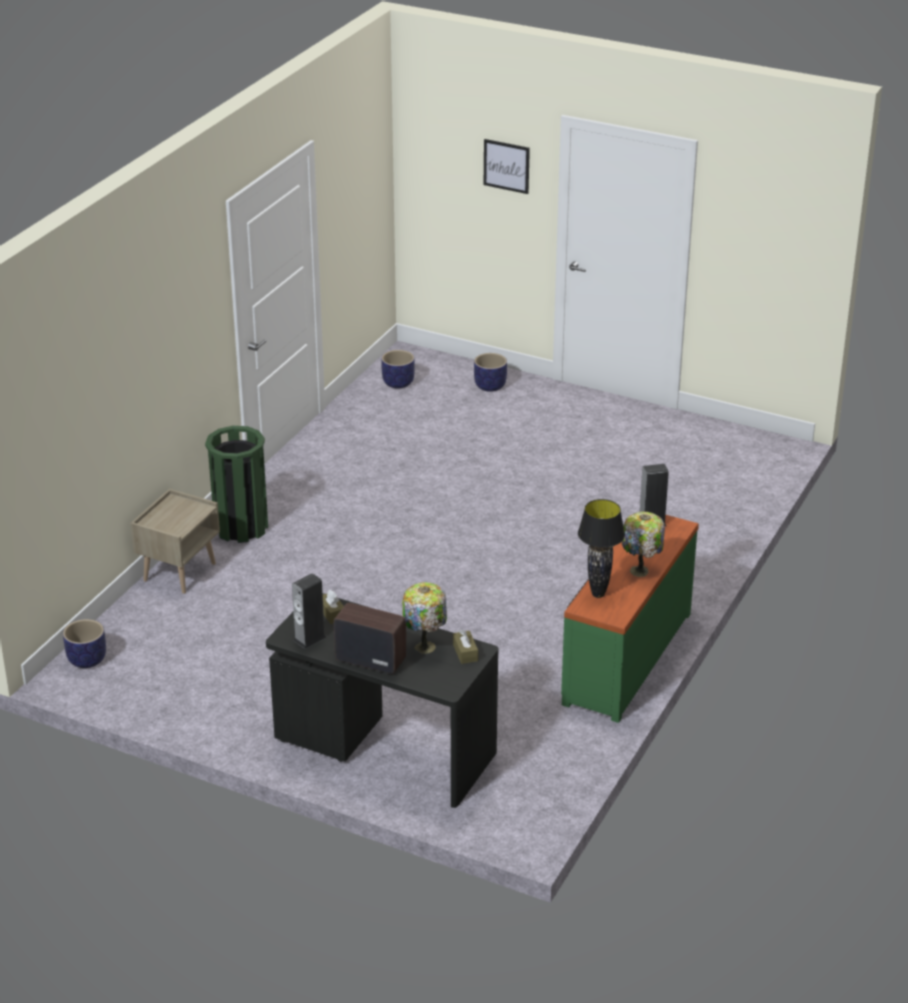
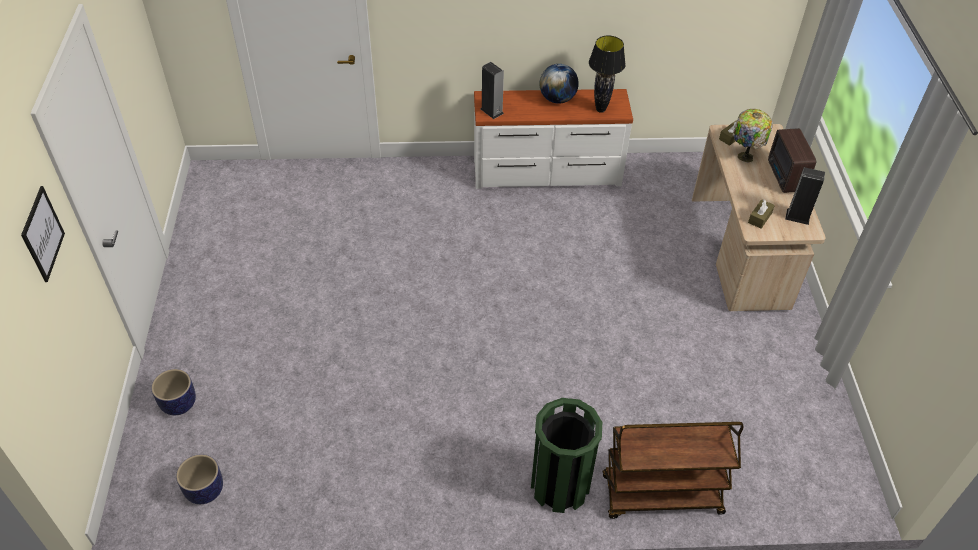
camera: 120 degrees left, 15 degrees up
planter [63,619,106,668] -> none
beige nightstand [130,489,220,594] -> brown cart [603,422,744,519]
black desk [266,593,499,808] -> beige desk [692,124,826,311]
green dresser [561,515,699,723] -> white dresser [474,89,633,189]
table lamp [622,512,665,577] -> globe [539,64,579,104]

